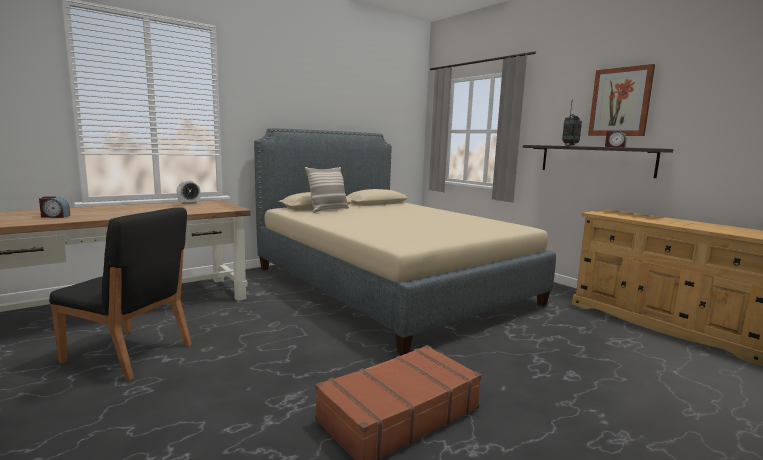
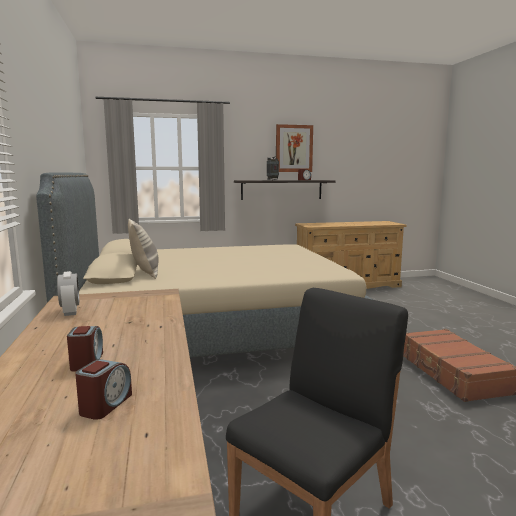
camera: 65 degrees left, 0 degrees up
none -> alarm clock [67,326,103,372]

